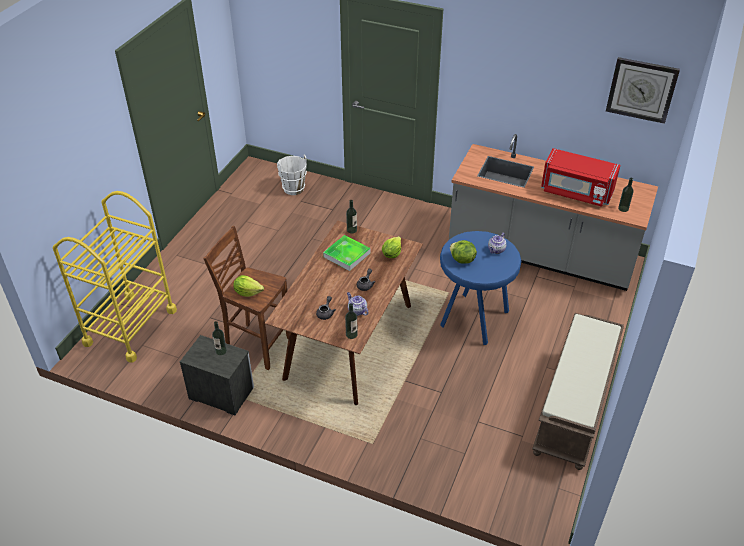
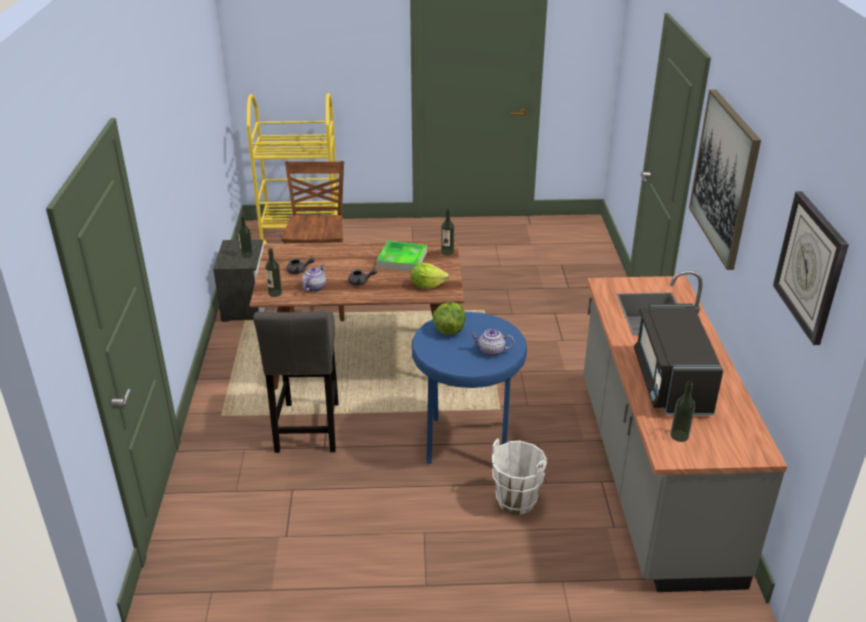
camera: 65 degrees right, 10 degrees down
lettuce [233,275,264,297] -> none
white bucket [277,154,307,195] -> white bucket moved to [492,439,547,515]
brown bench [532,313,624,470] -> none
red microwave [541,148,620,207] -> black microwave [634,304,723,415]
none -> grey stool [253,311,339,453]
none -> picture [689,89,761,270]

